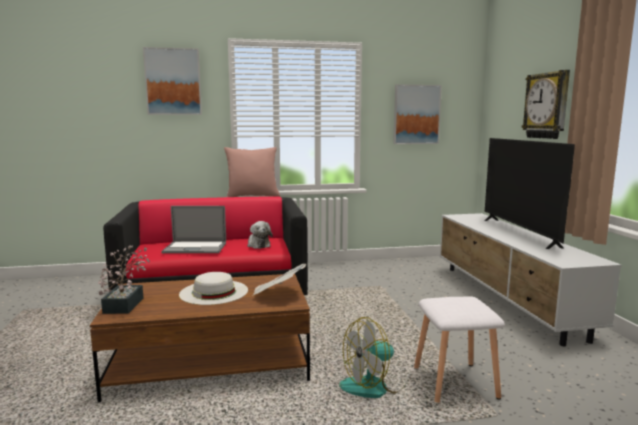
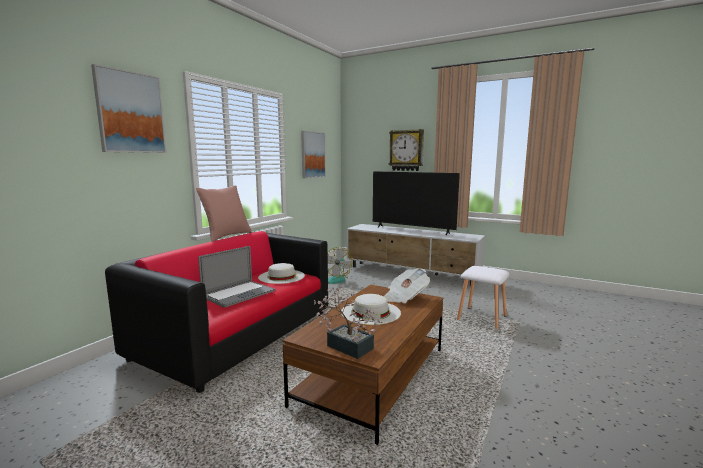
camera: 50 degrees left, 0 degrees up
plush toy [247,221,273,249] -> white hat [258,263,305,284]
fan [339,317,406,398] -> fan moved to [328,247,353,284]

